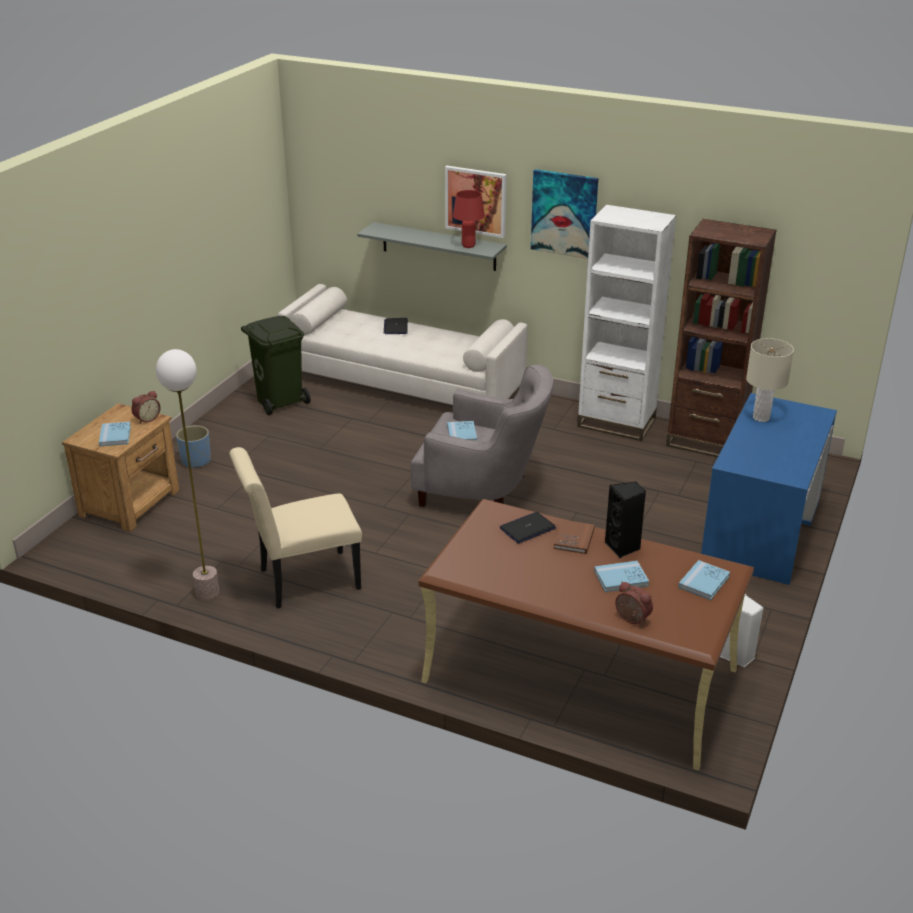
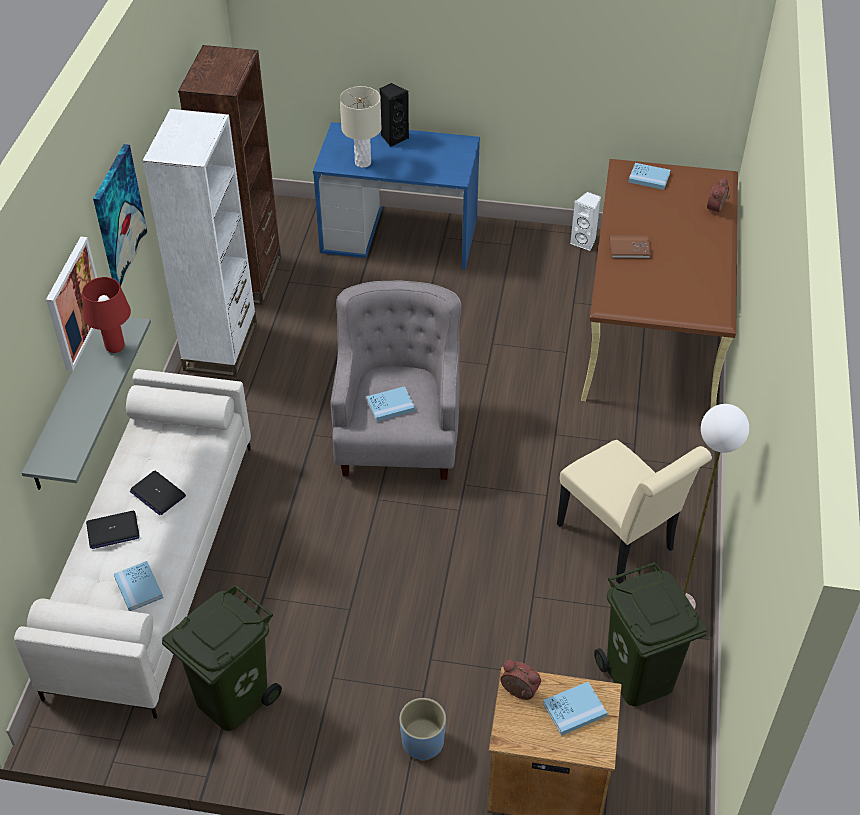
camera: 105 degrees left, 15 degrees up
laptop [500,512,556,543] -> laptop moved to [130,471,186,515]
blue book [594,561,649,592] -> blue book moved to [114,561,163,611]
black speaker [605,482,646,558] -> black speaker moved to [379,83,409,147]
none -> green trash can [594,562,707,706]

